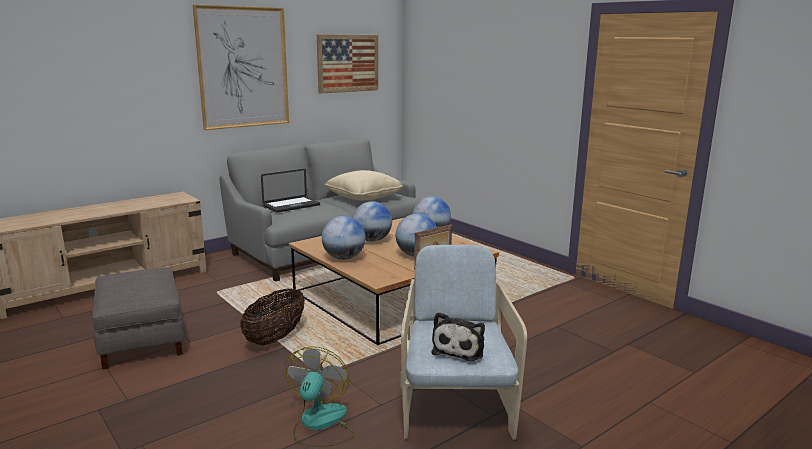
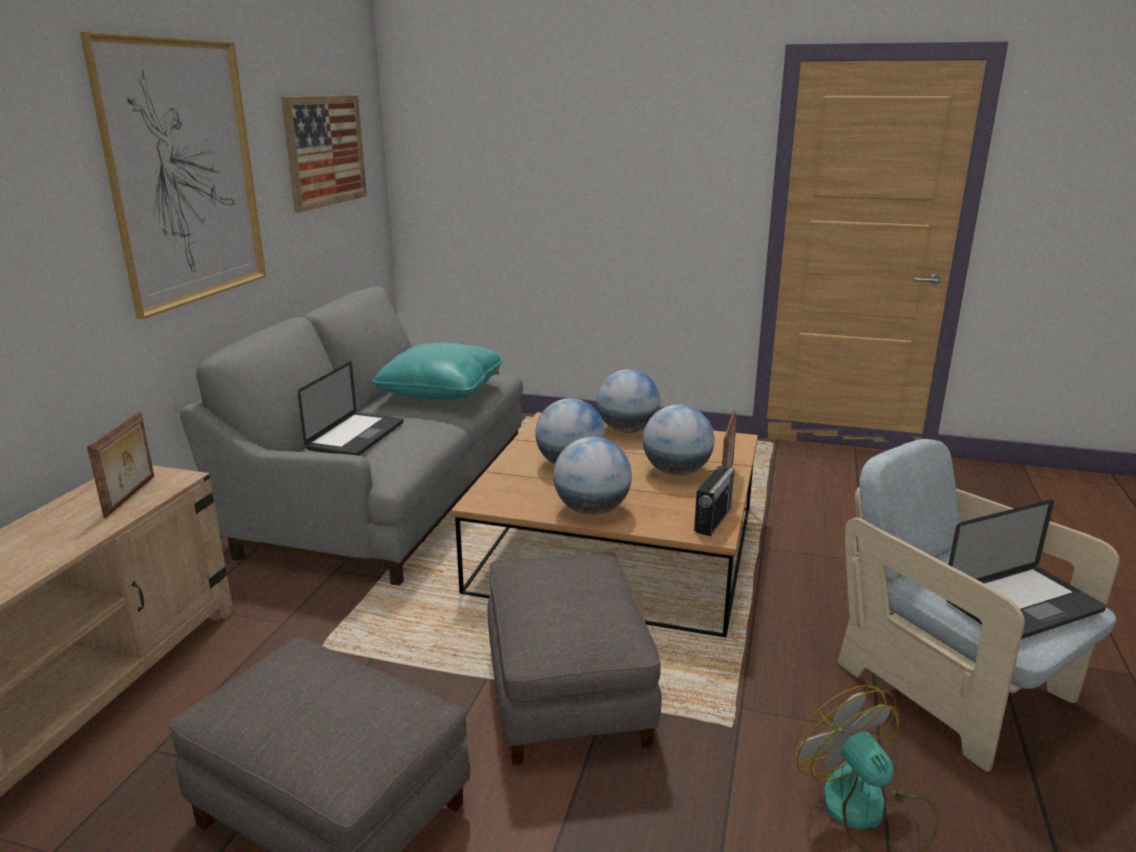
camera: 35 degrees left, 5 degrees up
basket [240,289,305,345] -> grey ottoman [488,552,662,765]
beige pillow [325,170,403,201] -> turquoise pillow [372,342,503,399]
plush toy [432,312,485,361] -> laptop [945,499,1106,639]
none -> picture frame [87,411,154,518]
none -> radio [694,466,735,536]

